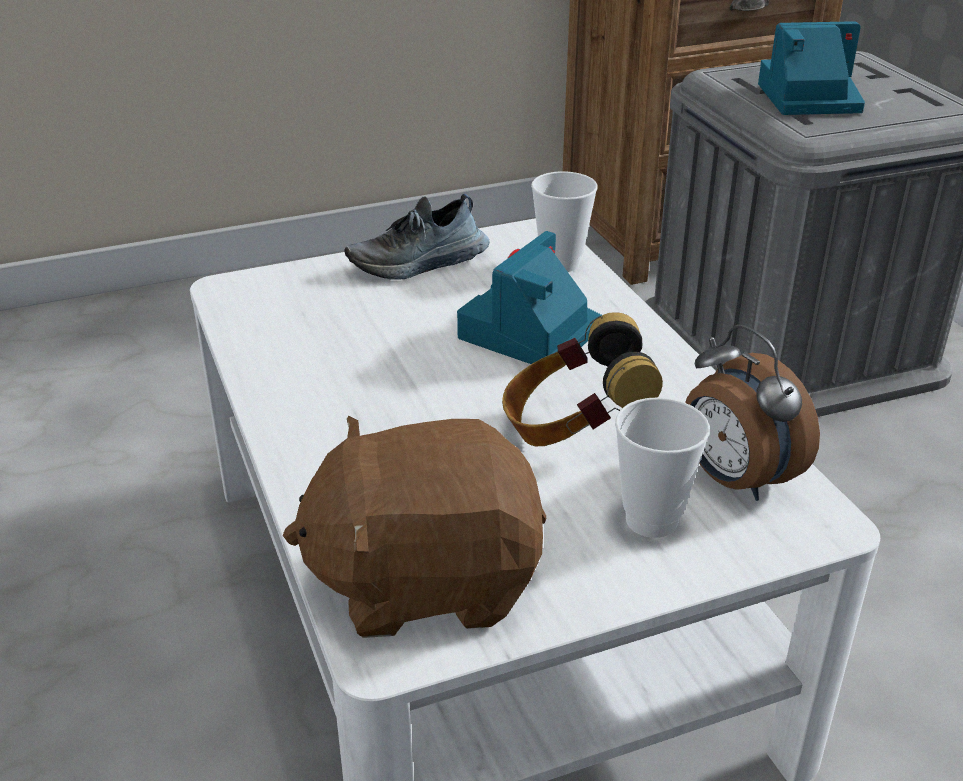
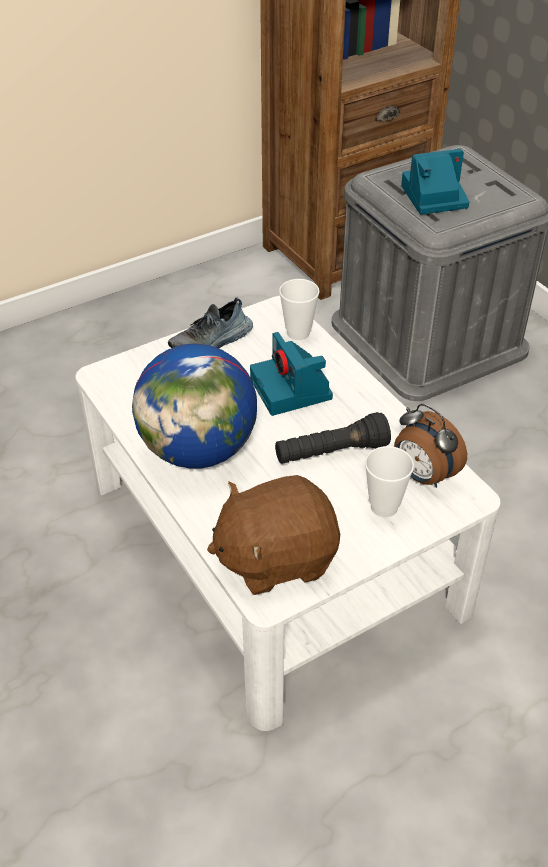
camera: 10 degrees left, 10 degrees up
camera [457,231,602,364] -> camera turned 45 degrees counterclockwise [250,332,333,416]
headphones [502,312,663,446] -> black flashlight [275,412,391,464]
none -> globe [132,344,257,468]

